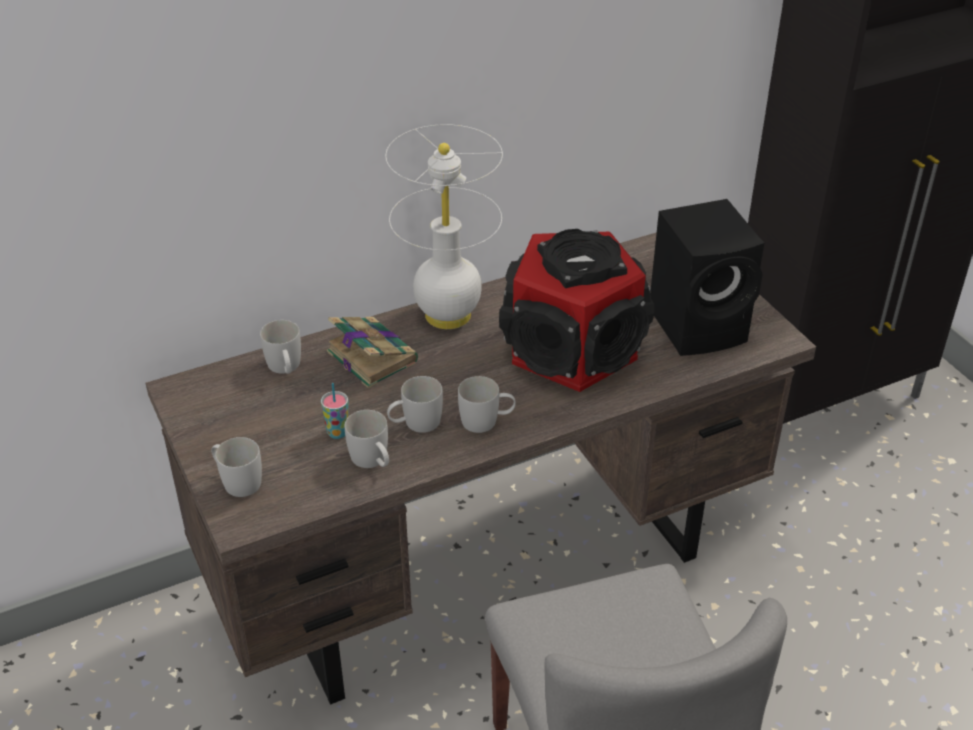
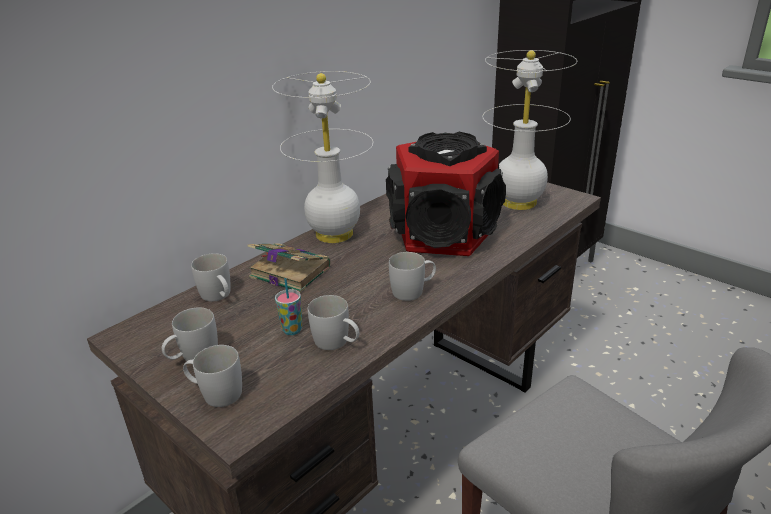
camera: 20 degrees left, 10 degrees down
white mug [387,376,443,433] -> white mug moved to [162,307,218,361]
black speaker [650,199,764,356] -> white table lamp [483,50,577,210]

